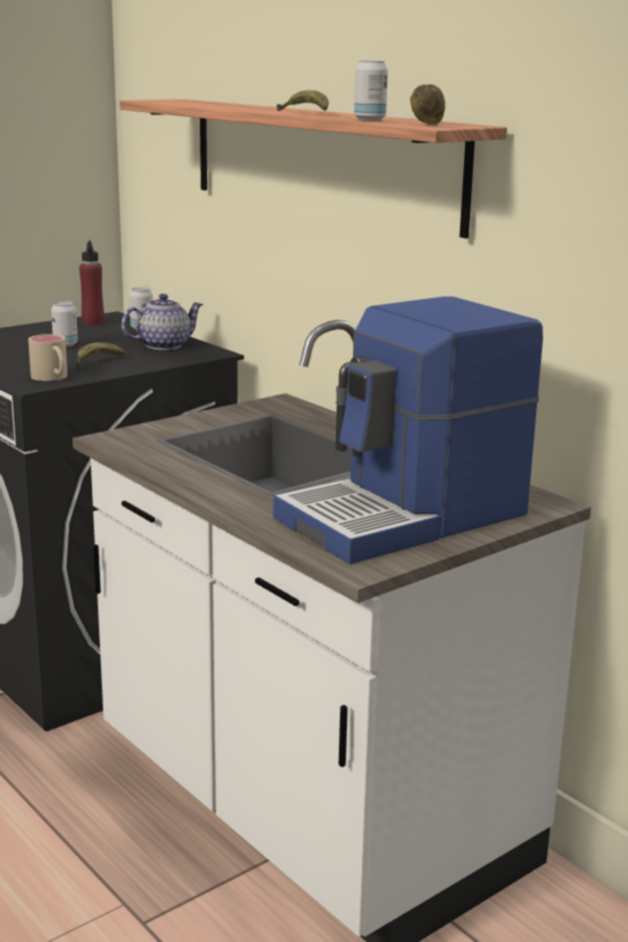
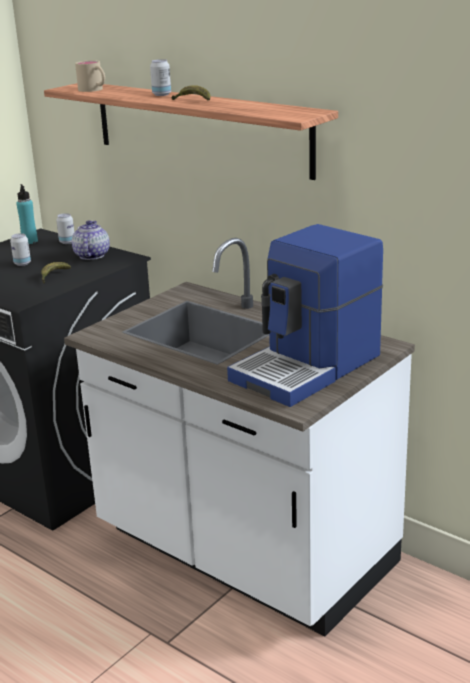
camera: 10 degrees left, 5 degrees up
beige mug [28,334,67,381] -> beige mug moved to [75,60,105,92]
red bottle [79,241,104,326] -> turquoise bottle [17,184,38,244]
teapot [121,294,203,350] -> teapot turned 45 degrees counterclockwise [72,220,110,260]
can [354,61,388,121] -> can moved to [150,59,171,96]
potato [410,84,445,124] -> none

